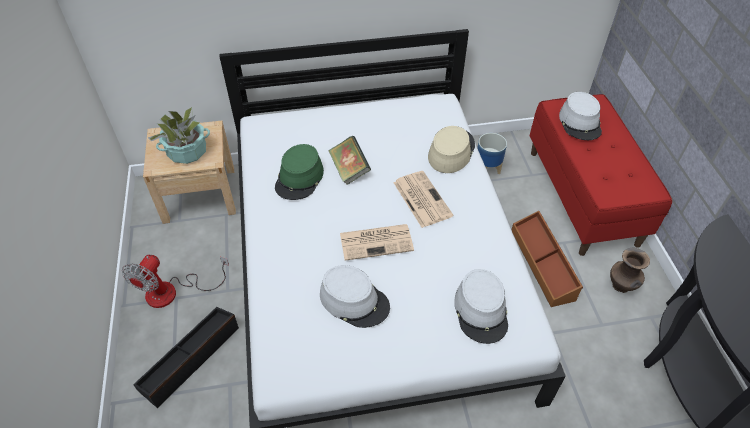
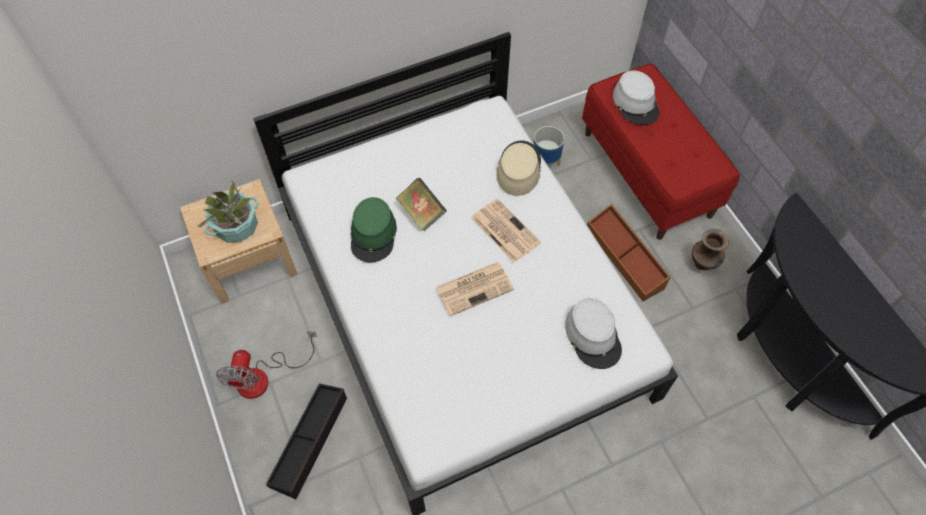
camera: 15 degrees left, 10 degrees up
grey hat [320,265,390,328] -> none

